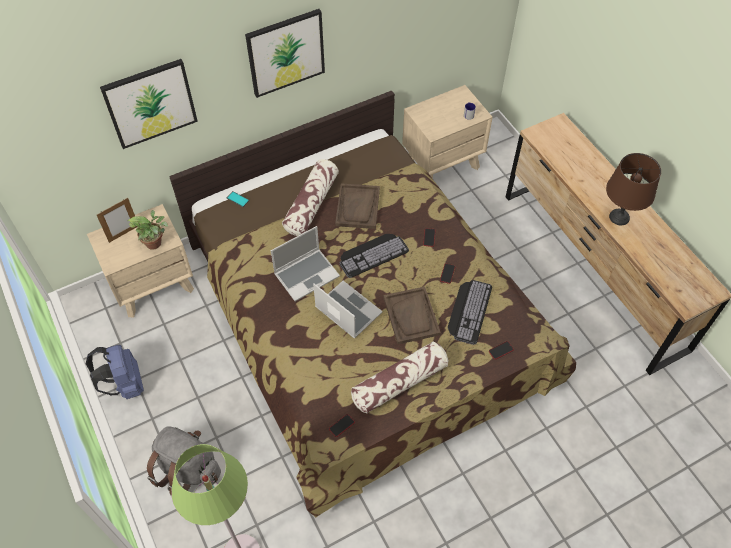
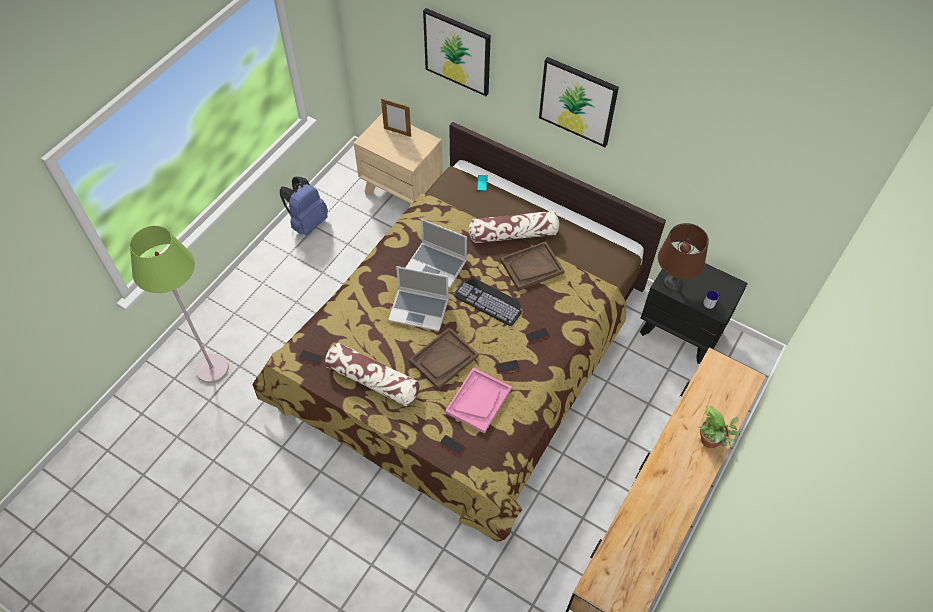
camera: 60 degrees right, 0 degrees up
potted plant [128,210,168,250] -> potted plant moved to [699,406,740,448]
grey backpack [147,426,221,496] -> none
laptop [313,281,383,339] -> laptop turned 90 degrees clockwise [388,266,449,331]
beige nightstand [402,85,493,179] -> black nightstand [640,263,748,364]
keyboard [448,280,492,345] -> pink tray [445,367,512,433]
brown table lamp [606,153,661,225] -> brown table lamp moved to [658,223,709,291]

